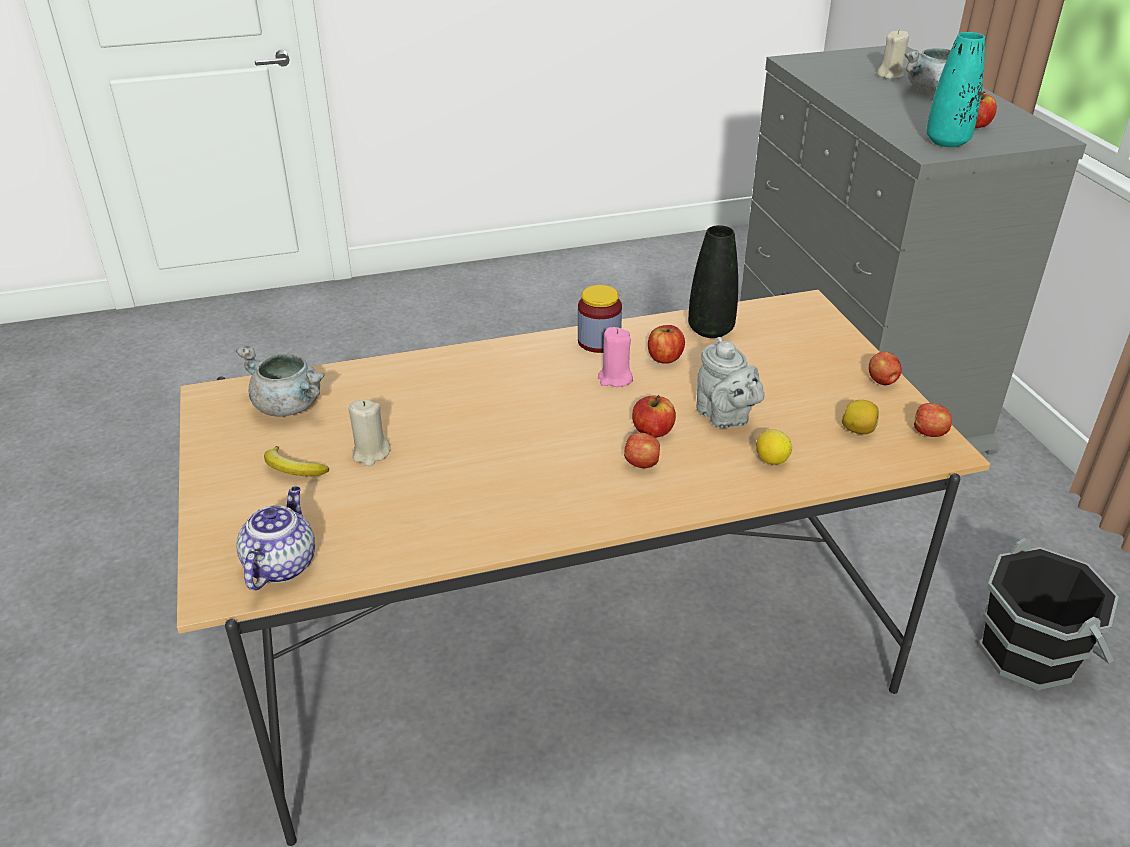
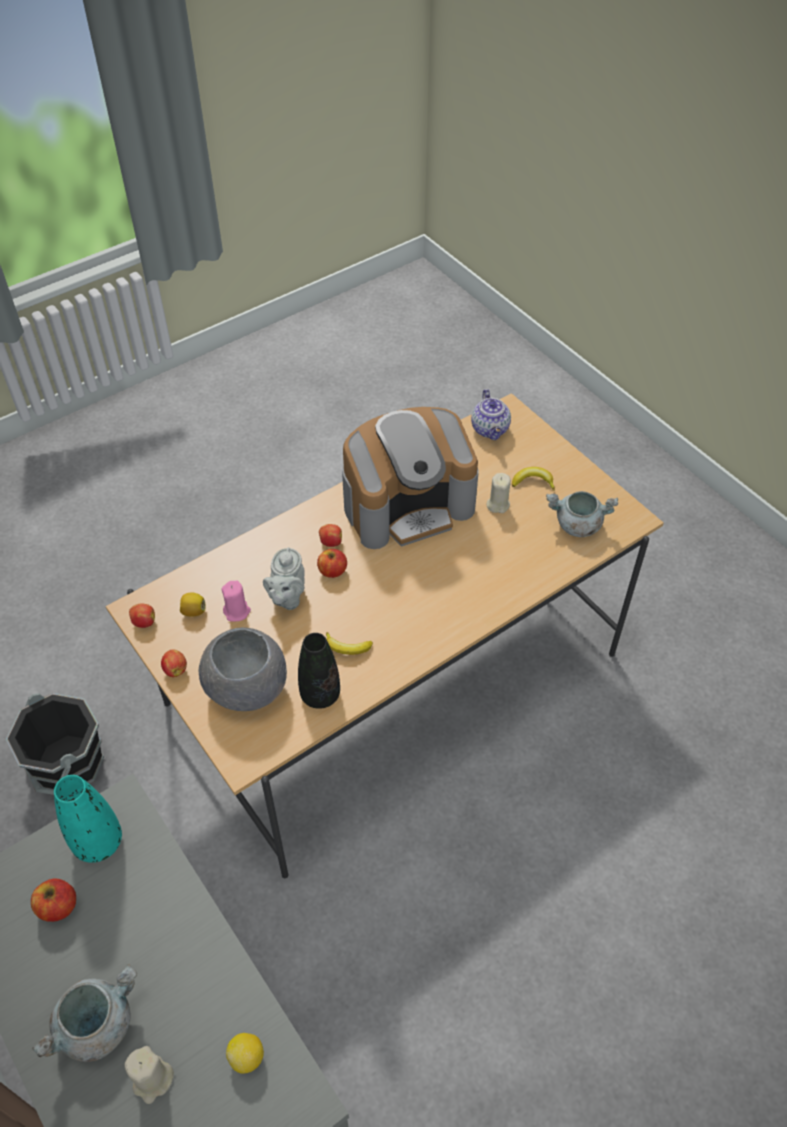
camera: 160 degrees right, 15 degrees up
jar [578,285,622,353] -> none
pink candle [598,327,633,387] -> pink candle moved to [222,580,251,622]
apple [648,325,685,364] -> banana [326,632,373,655]
grey teapot [696,337,765,428] -> grey teapot turned 120 degrees counterclockwise [263,547,305,610]
lemon [756,429,792,465] -> lemon moved to [226,1033,264,1074]
none -> grey bowl [198,627,287,711]
none -> coffee machine [342,407,479,549]

